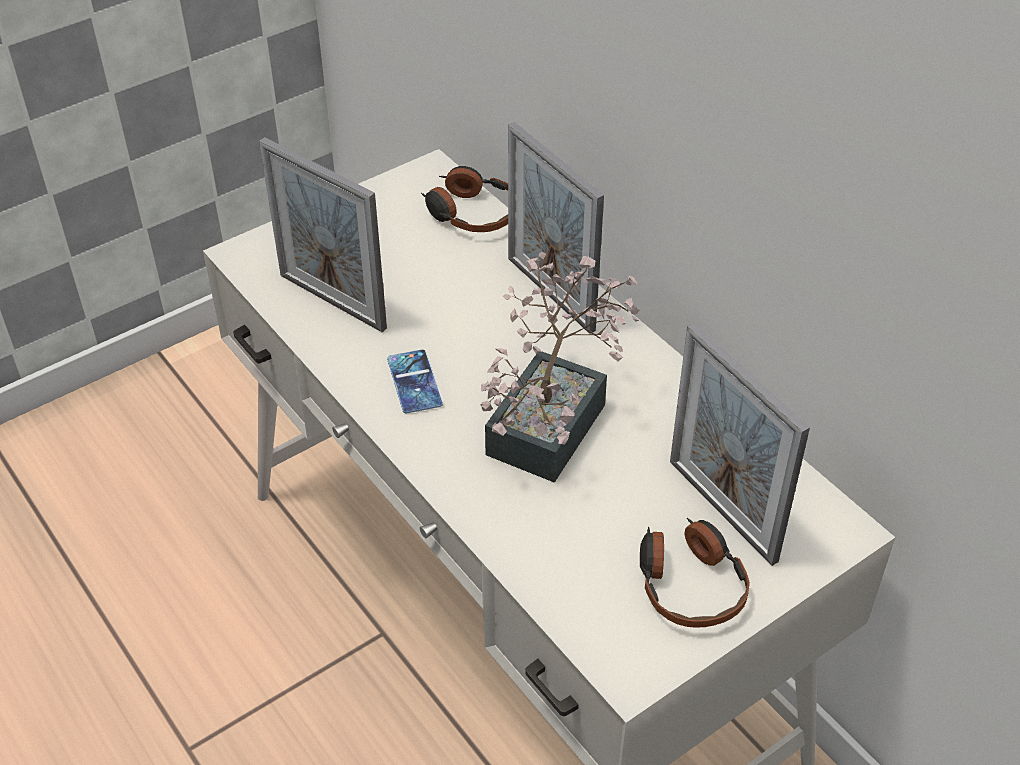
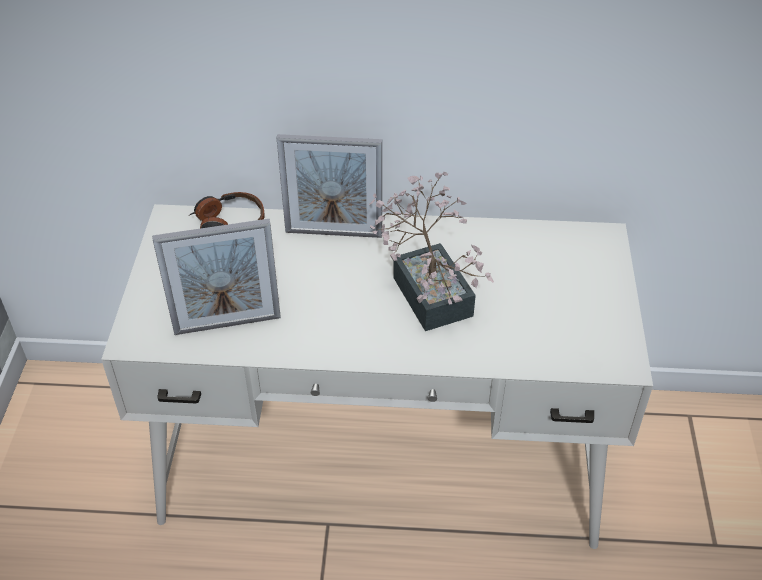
camera: 50 degrees left, 0 degrees up
phone [387,350,443,413] -> none
headphones [640,518,750,628] -> none
picture frame [670,323,810,566] -> none

